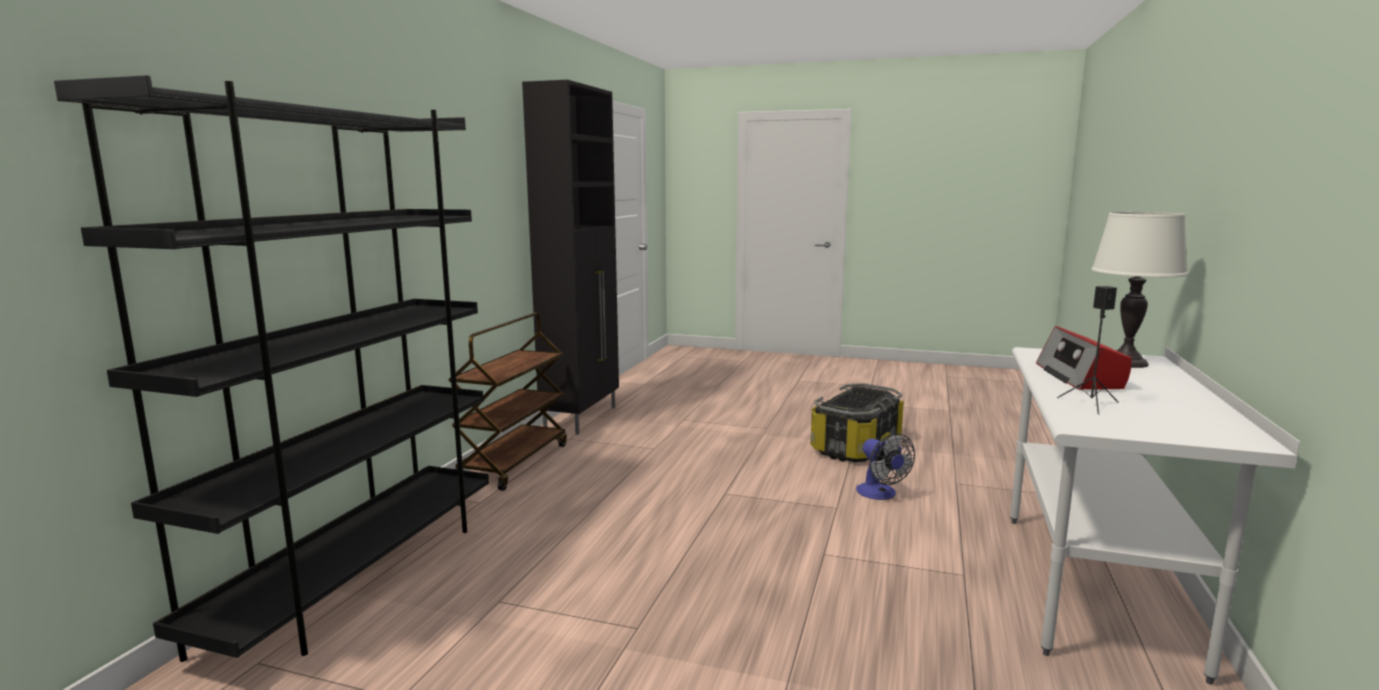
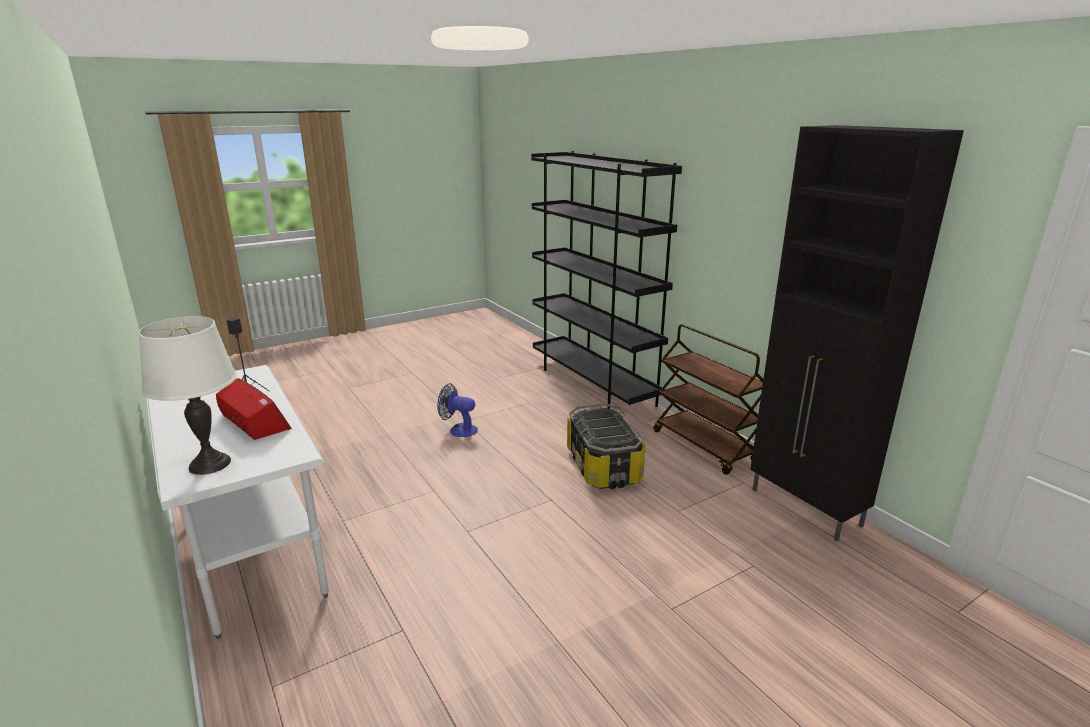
camera: 130 degrees right, 10 degrees up
storage box [811,383,904,462] -> storage box moved to [567,403,646,489]
fan [856,433,915,500] -> fan moved to [437,383,478,437]

